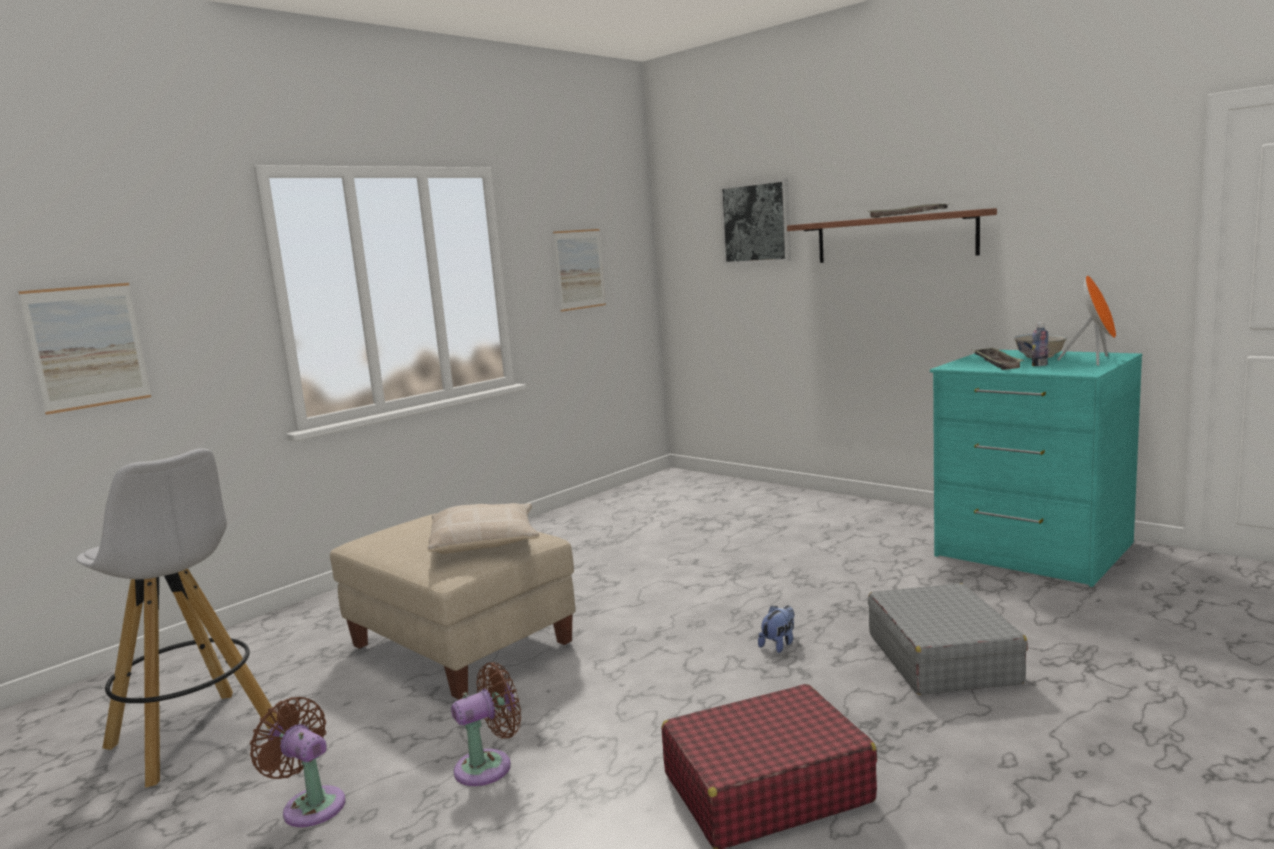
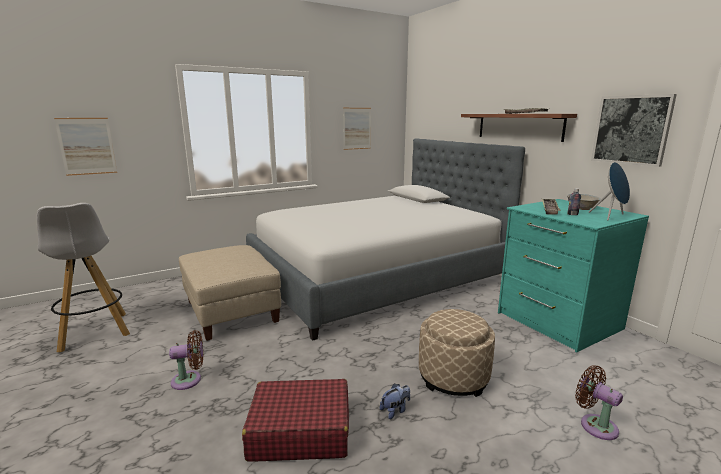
camera: 15 degrees right, 5 degrees up
brown fan [250,697,346,827] -> brown fan moved to [575,365,623,440]
beige pillow [428,503,539,554] -> none
picture [720,178,791,265] -> picture moved to [591,94,677,167]
plush toy [758,605,794,653] -> plush toy moved to [380,383,410,419]
grey suitcase [868,583,1028,695] -> beige ottoman [419,309,495,397]
orange speaker [1057,275,1116,366] -> blue speaker [588,162,630,220]
none -> bed [246,138,525,340]

